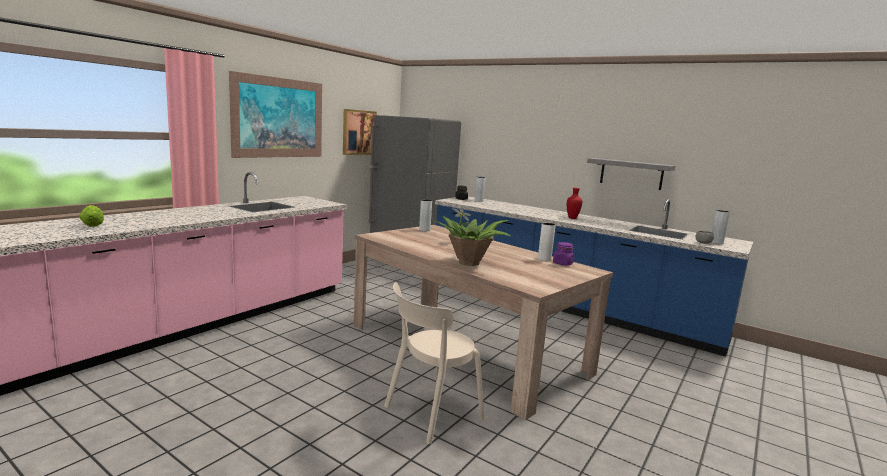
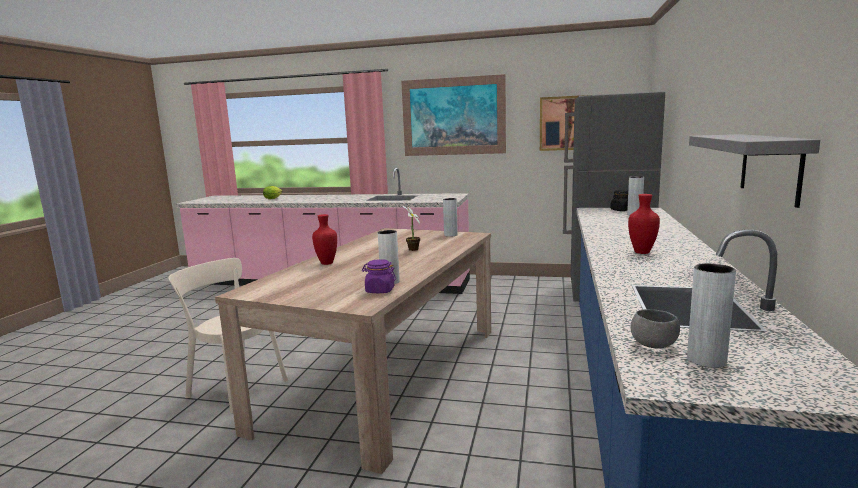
camera: 70 degrees right, 0 degrees up
potted plant [432,216,511,266] -> red vase [312,214,337,265]

